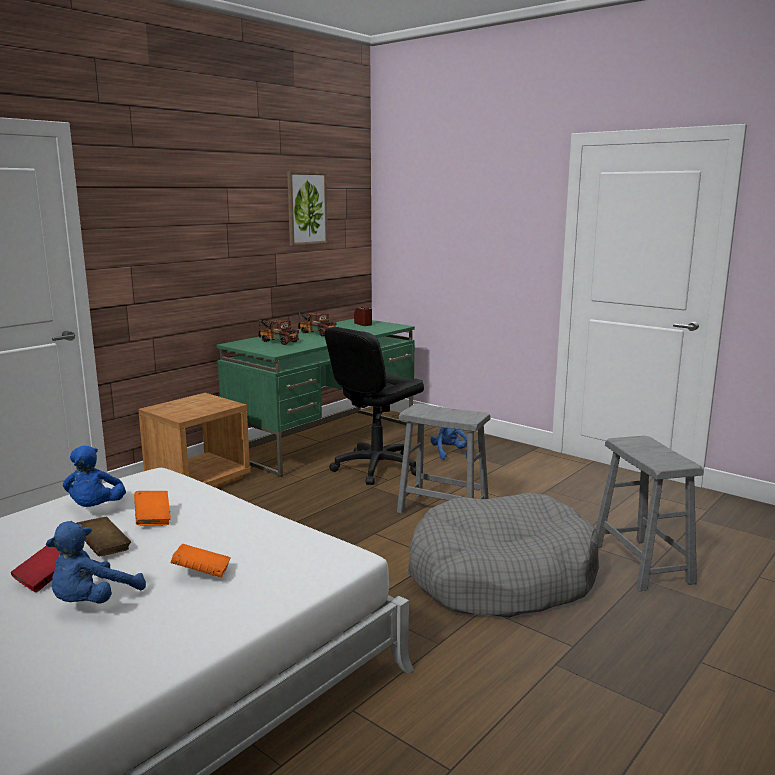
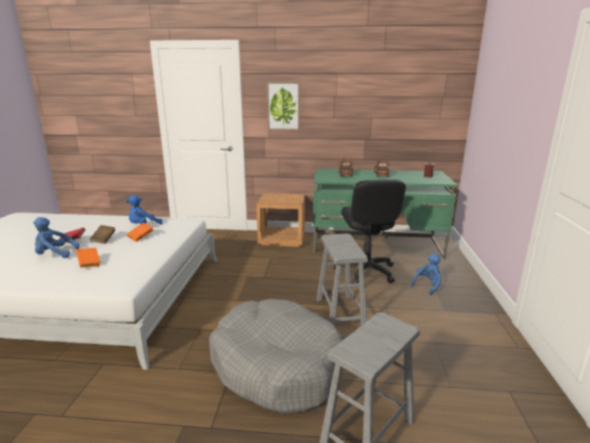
camera: 55 degrees right, 5 degrees up
picture [287,171,328,246] -> picture moved to [267,82,300,131]
black office chair [324,327,424,485] -> black office chair turned 105 degrees counterclockwise [333,180,406,284]

